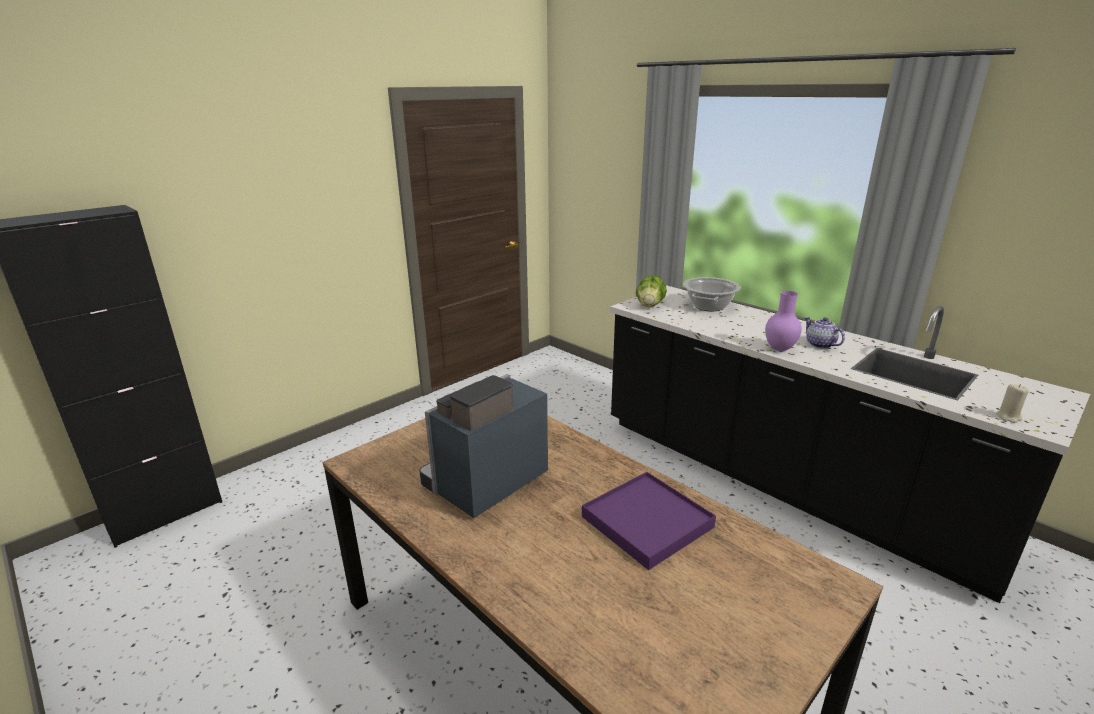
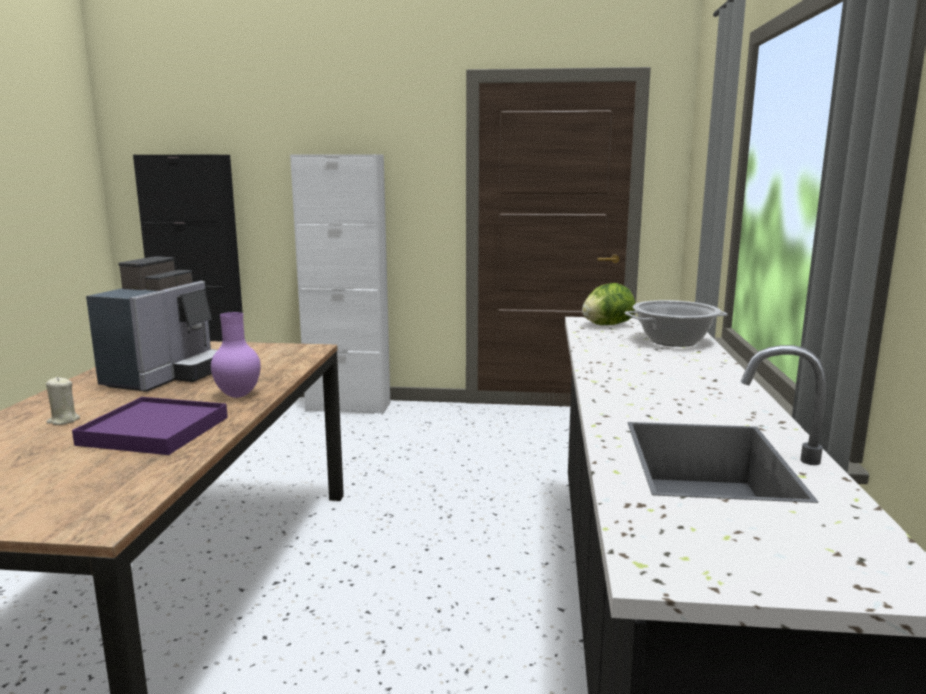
camera: 50 degrees right, 10 degrees down
coffee machine [419,374,548,518] -> coffee machine turned 105 degrees clockwise [86,256,217,392]
purple vase [765,291,802,351] -> purple vase moved to [211,312,261,398]
teapot [804,317,845,349] -> none
beige candle [996,384,1029,423] -> beige candle moved to [46,377,80,425]
none -> white cabinet [290,154,390,414]

